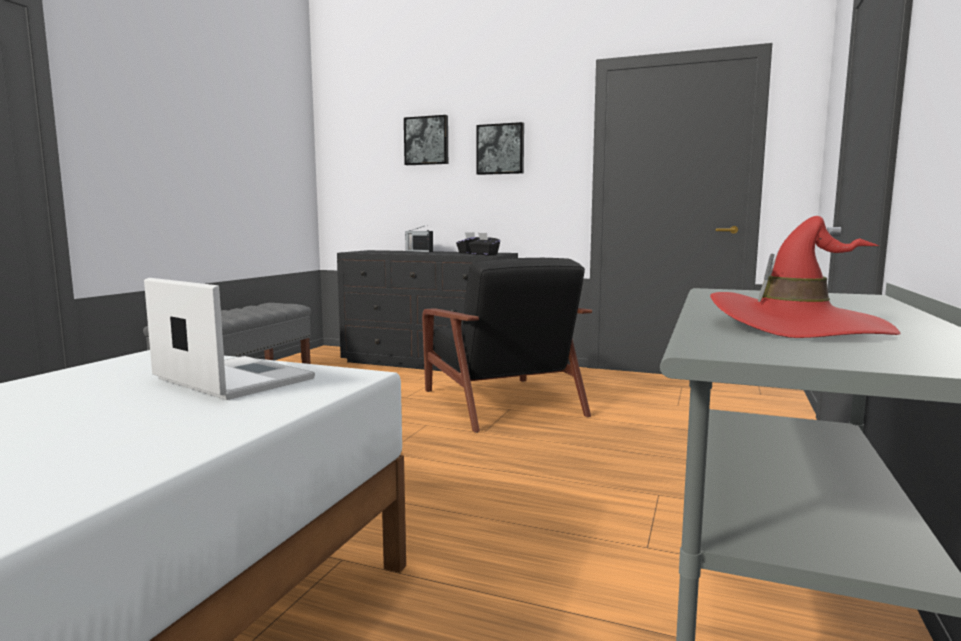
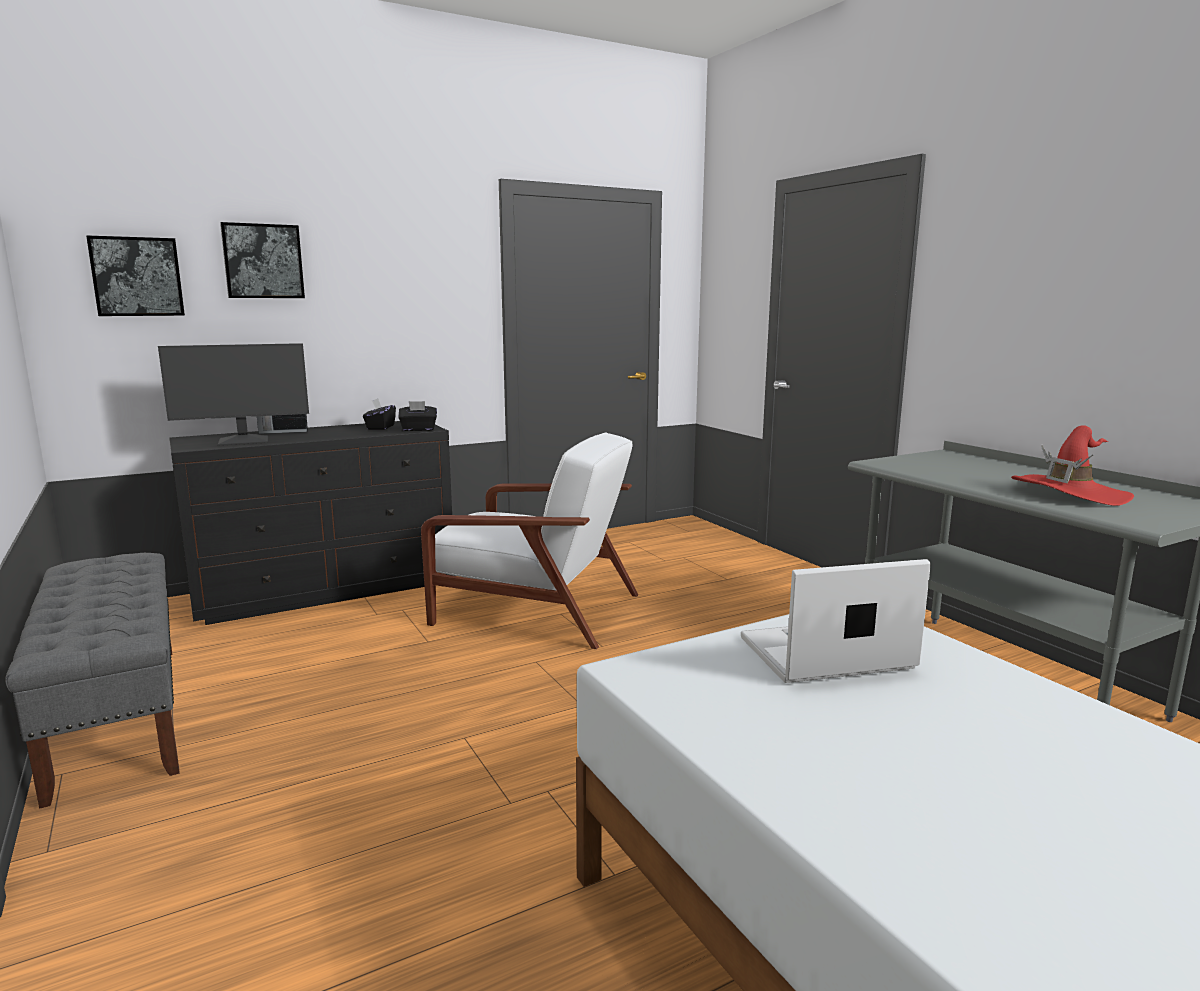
camera: 50 degrees left, 5 degrees up
black armchair [422,258,592,433] -> white armchair [421,432,638,649]
picture [476,122,524,175] -> picture moved to [86,235,185,316]
none -> monitor [158,343,309,446]

